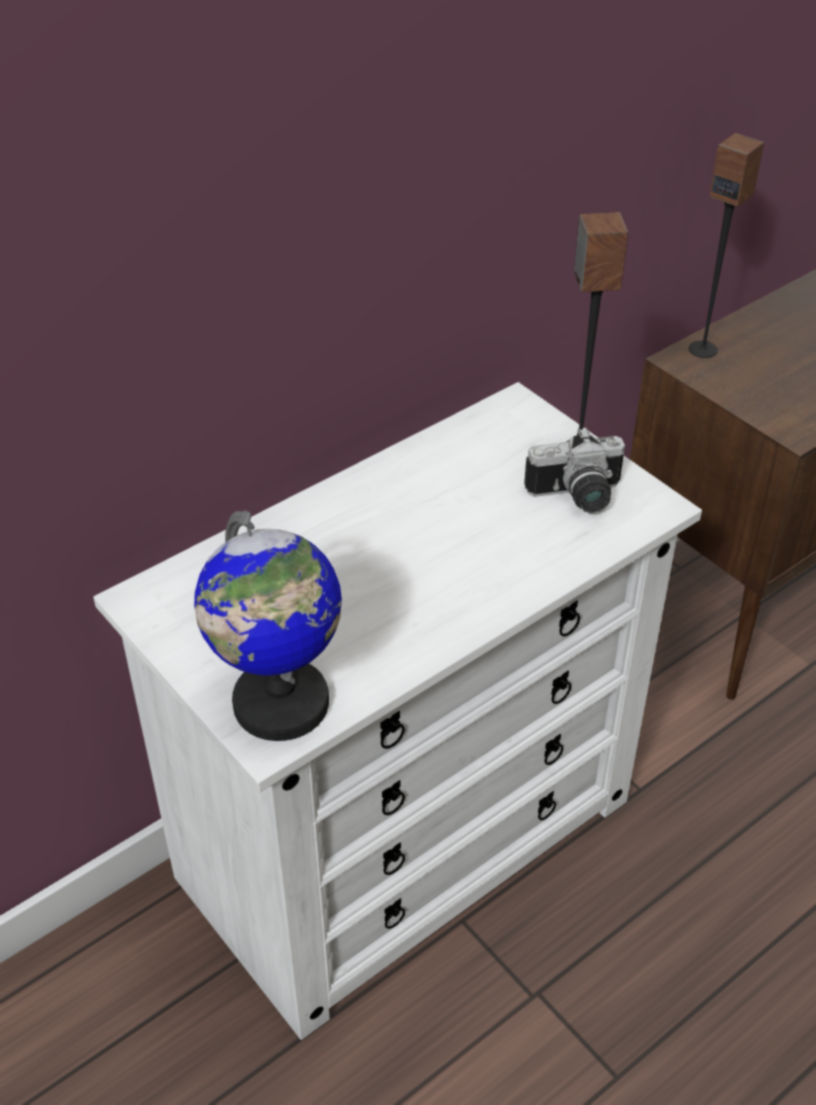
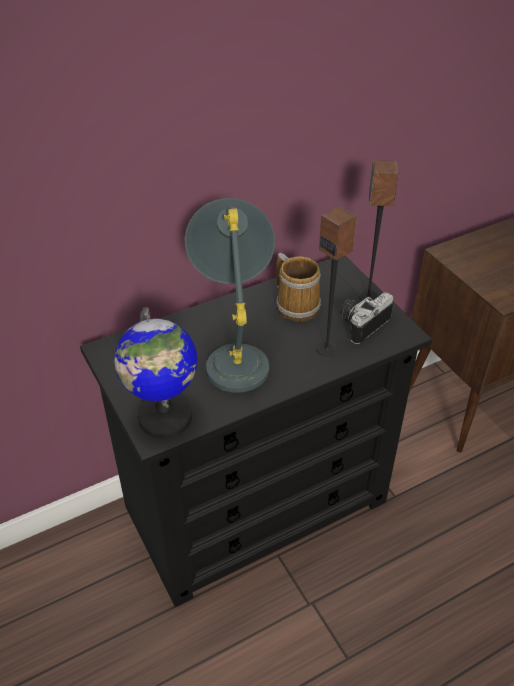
camera: 10 degrees right, 0 degrees up
white dresser [93,382,702,1040] -> black dresser [80,256,432,607]
camera [524,428,625,513] -> camera turned 135 degrees clockwise [340,293,393,344]
speaker [689,133,764,358] -> speaker moved to [317,206,357,356]
none -> grey table lamp [185,198,275,393]
none -> mug [276,253,321,322]

